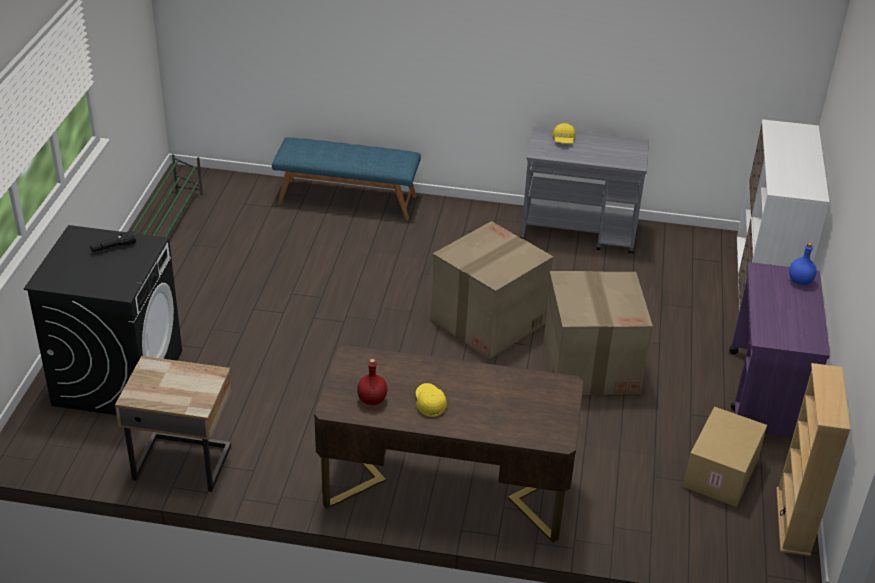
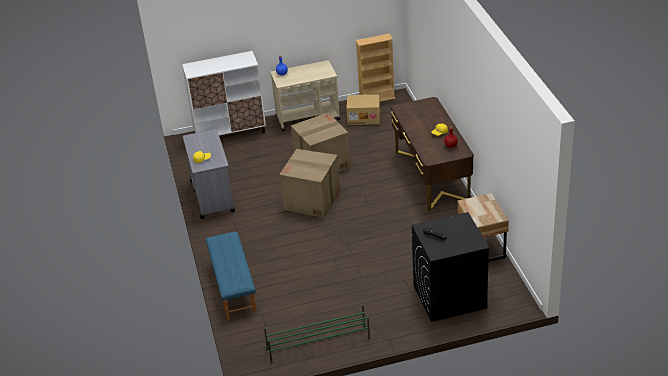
camera: 110 degrees left, 0 degrees up
purple cart [729,262,830,438] -> beige cart [270,60,340,131]

